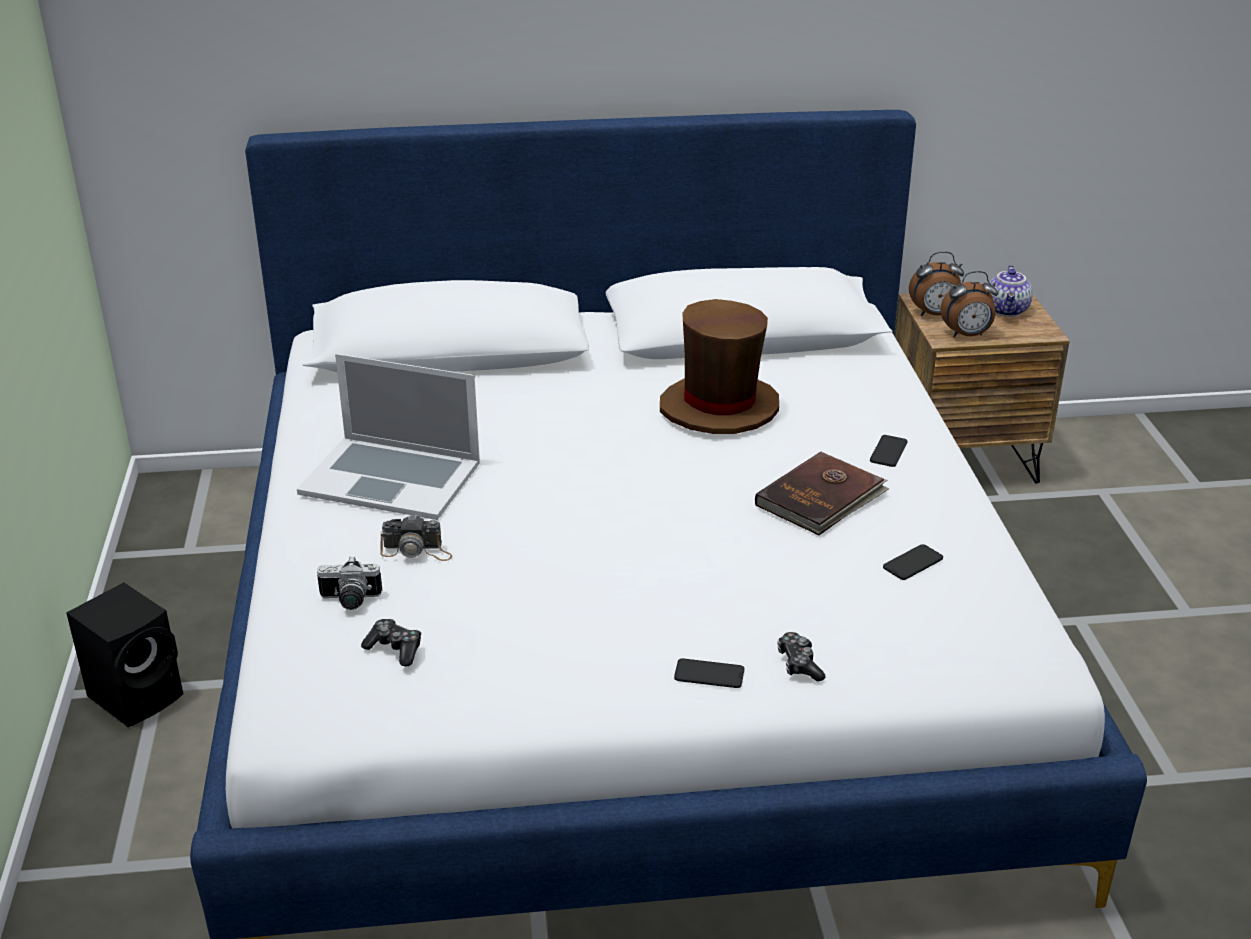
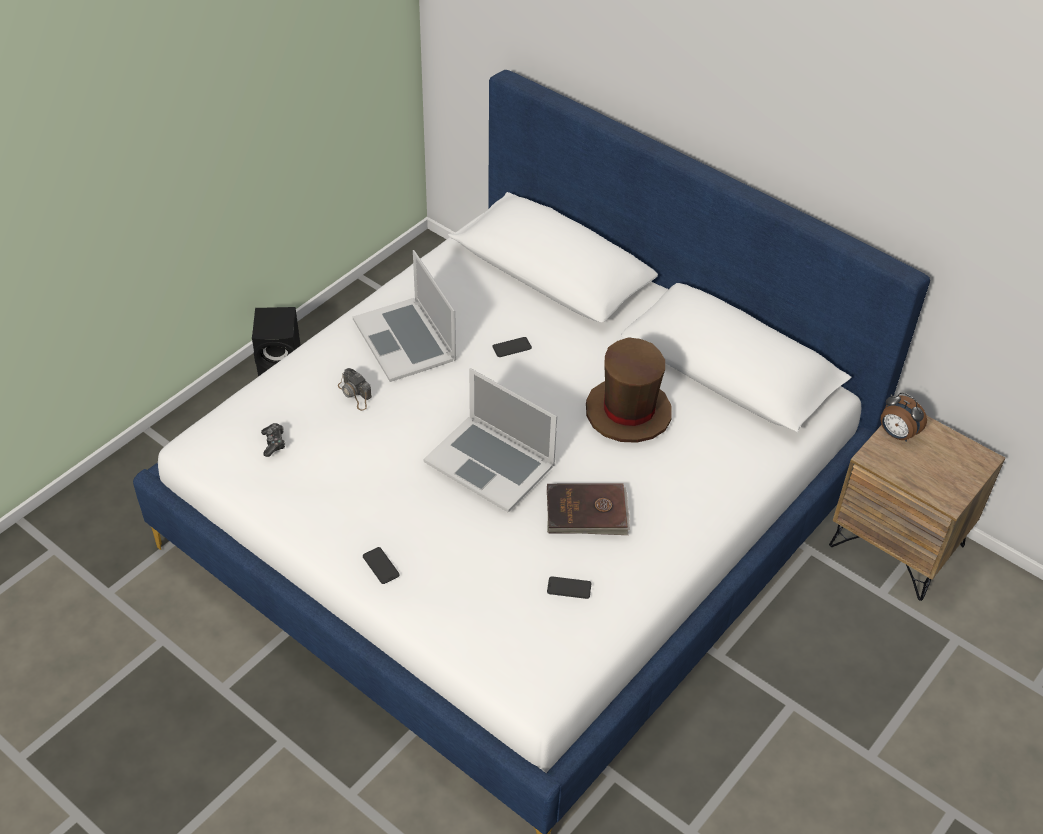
camera: 45 degrees right, 15 degrees up
camera [317,556,382,610] -> none
game controller [778,632,825,682] -> none
phone [870,435,908,467] -> phone moved to [493,337,532,357]
alarm clock [940,271,998,337] -> none
teapot [990,265,1033,317] -> none
none -> laptop [423,368,557,513]

